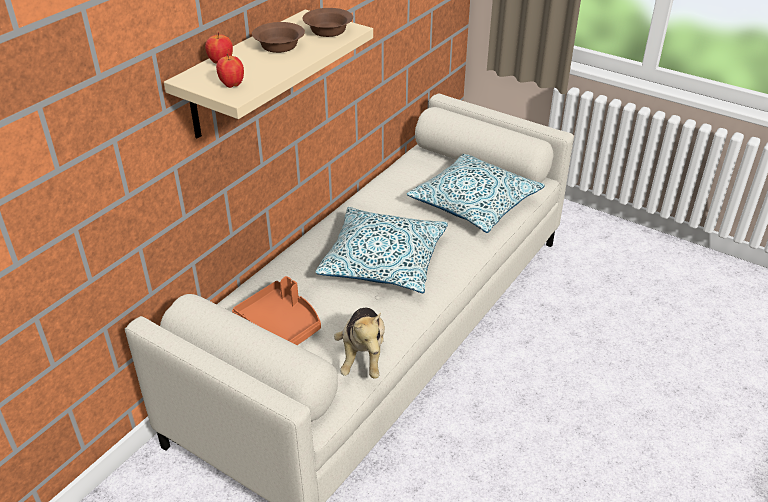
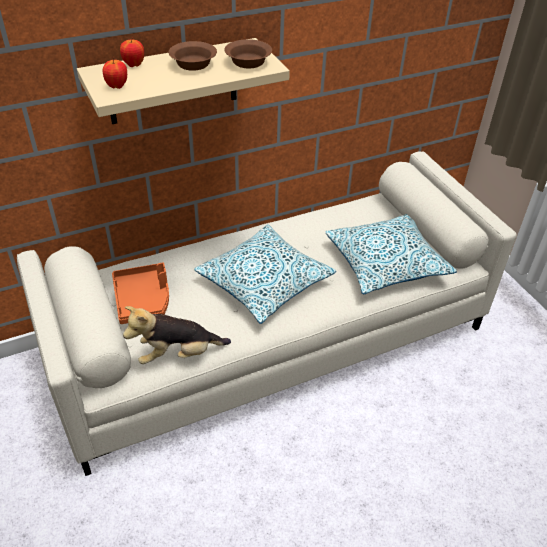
camera: 30 degrees right, 5 degrees up
plush toy [334,308,385,378] -> plush toy turned 45 degrees clockwise [123,306,231,364]

